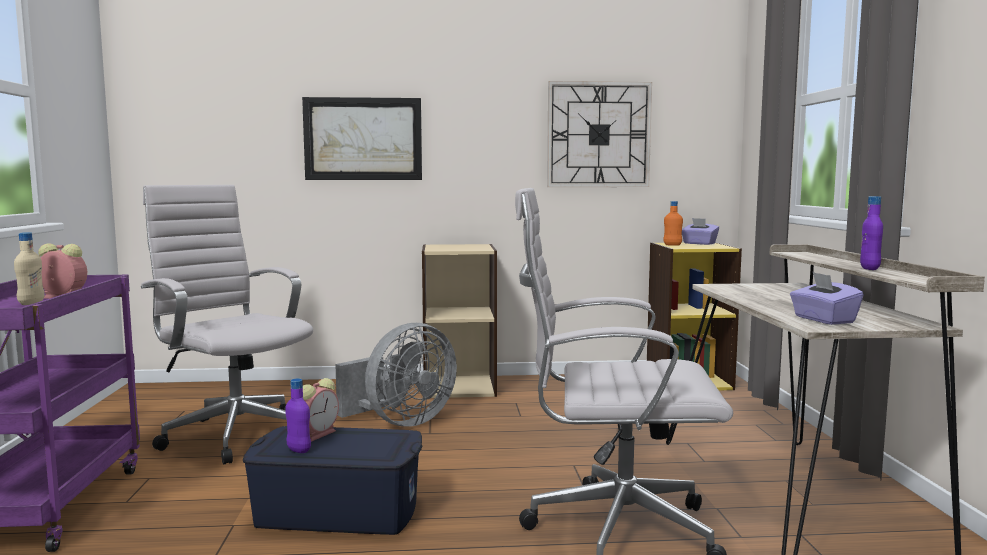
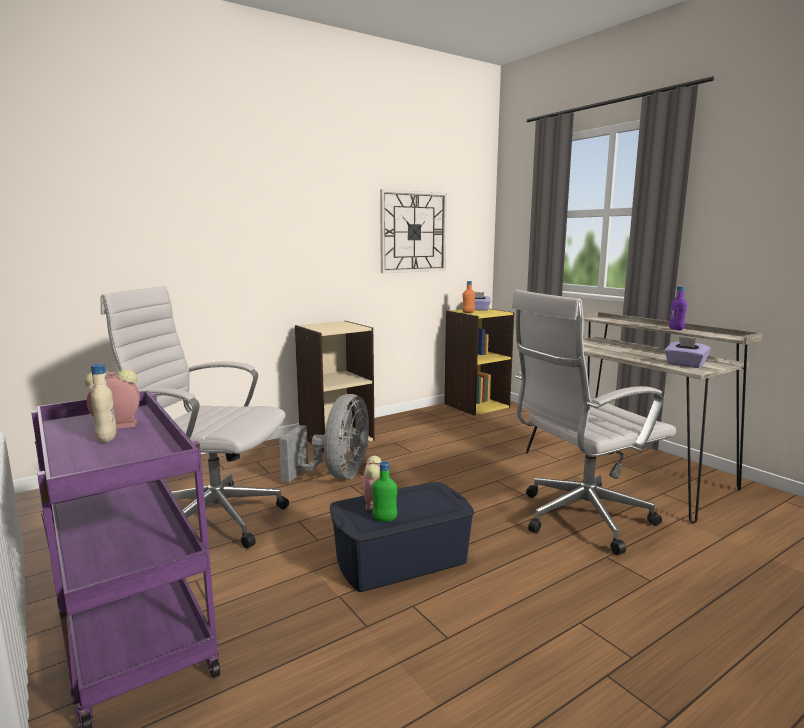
camera: 30 degrees left, 5 degrees up
purple bottle [285,379,311,453] -> green bottle [372,461,397,522]
picture [302,97,422,180] -> none

